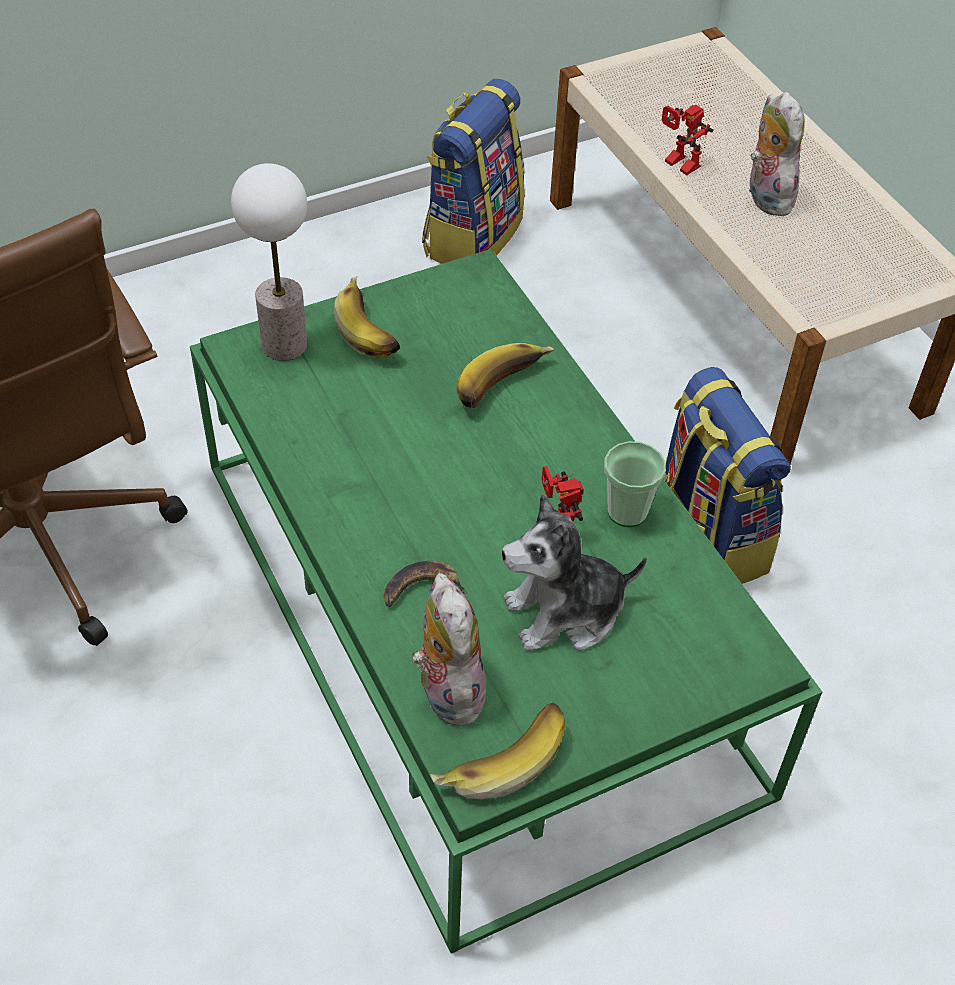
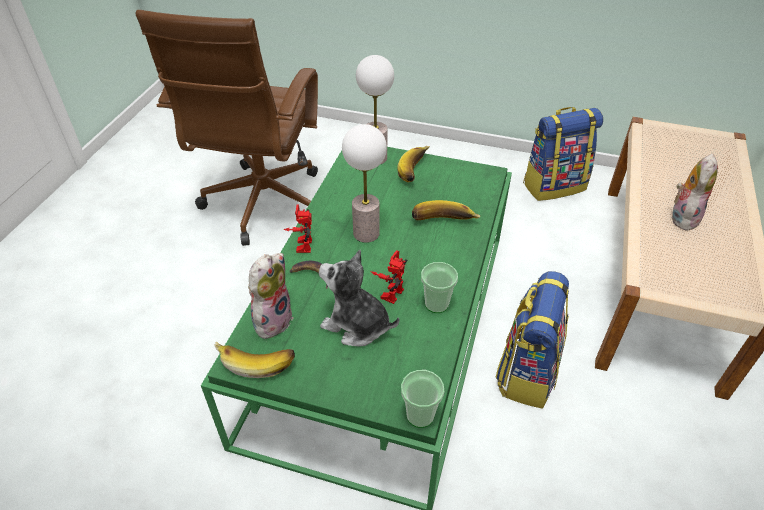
camera: 45 degrees right, 5 degrees down
toy robot [662,105,713,175] -> toy robot moved to [283,204,312,253]
none -> table lamp [342,124,387,243]
none -> cup [401,370,444,428]

